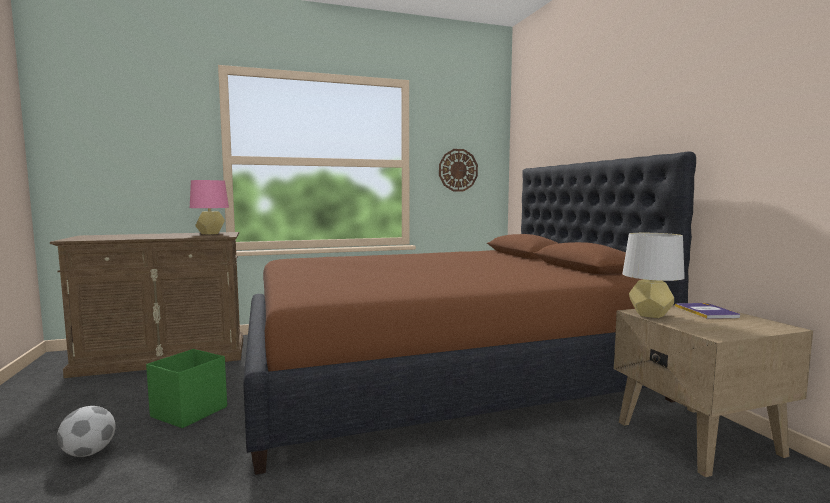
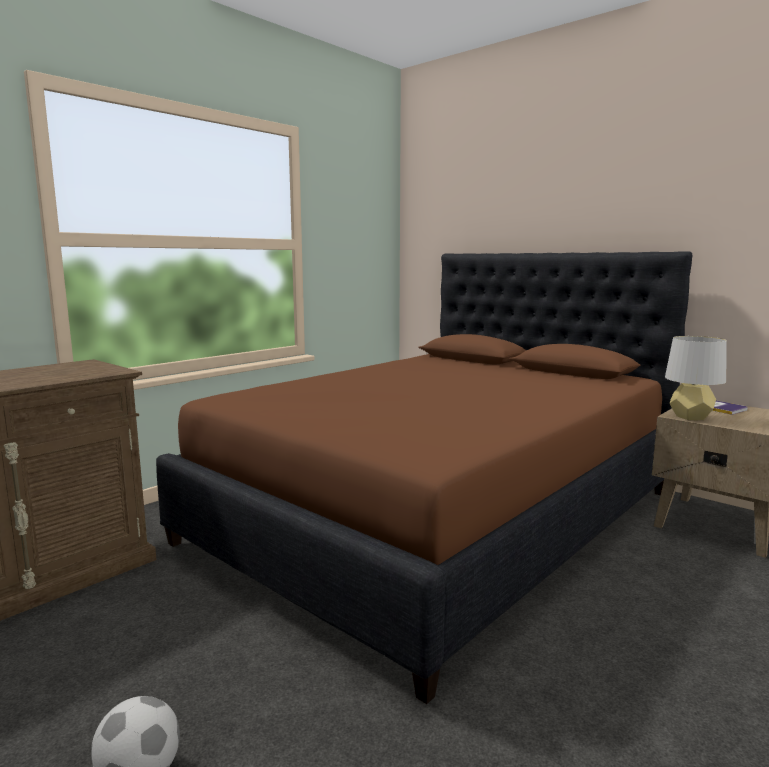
camera: 30 degrees left, 5 degrees up
green storage box [146,349,227,428] -> none
pink table lamp [190,180,229,235] -> none
wall clock [439,149,478,192] -> none

